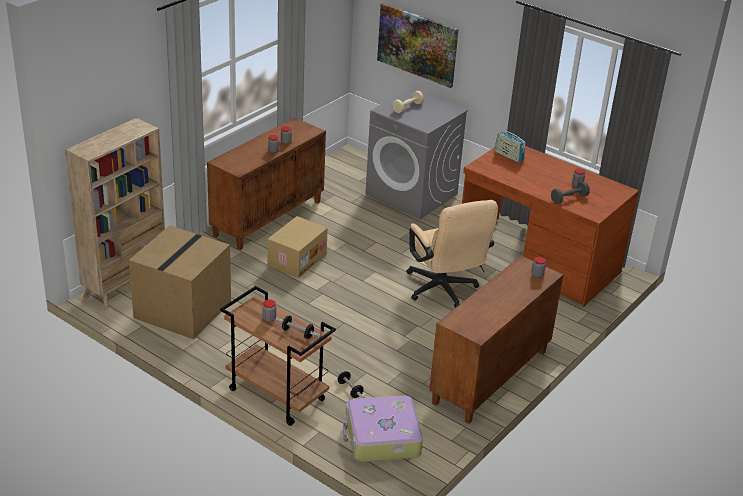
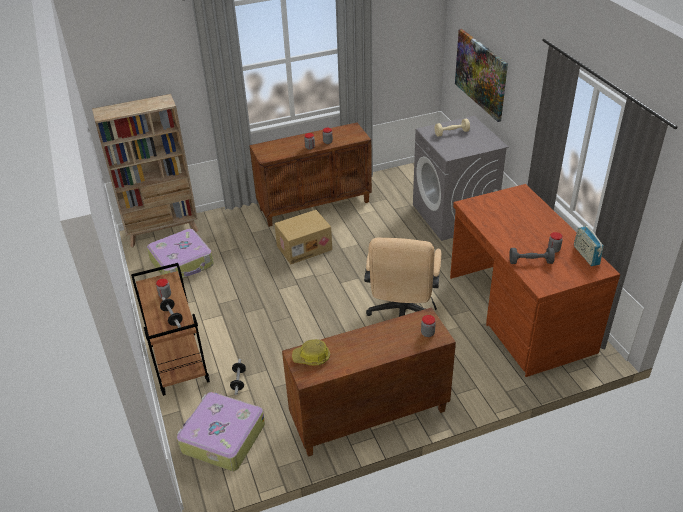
camera: 35 degrees right, 5 degrees up
cardboard box [129,225,231,339] -> suitcase [147,229,214,279]
radio [494,129,525,163] -> radio moved to [574,226,604,266]
none -> hard hat [292,339,330,365]

